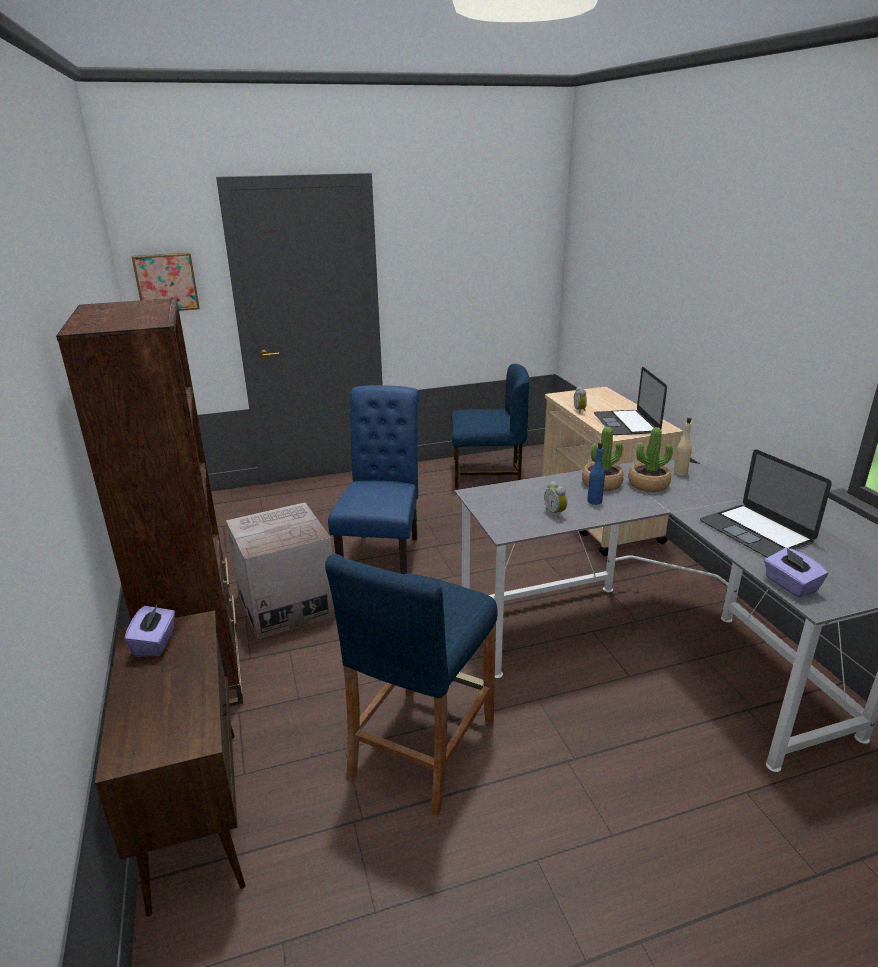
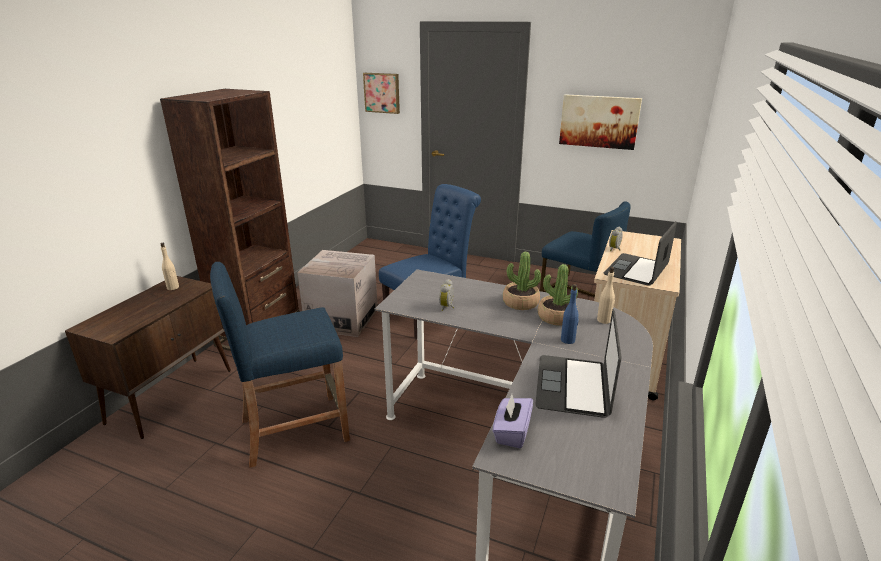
camera: 40 degrees right, 0 degrees up
purple tissue box [124,605,175,657] -> beige bottle [160,243,179,290]
blue bottle [587,442,605,505] -> blue bottle moved to [561,284,579,344]
none -> picture [559,94,642,150]

